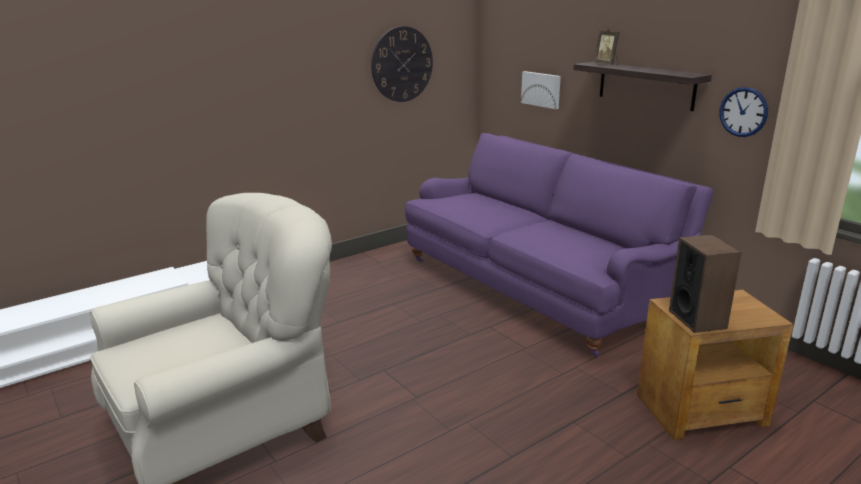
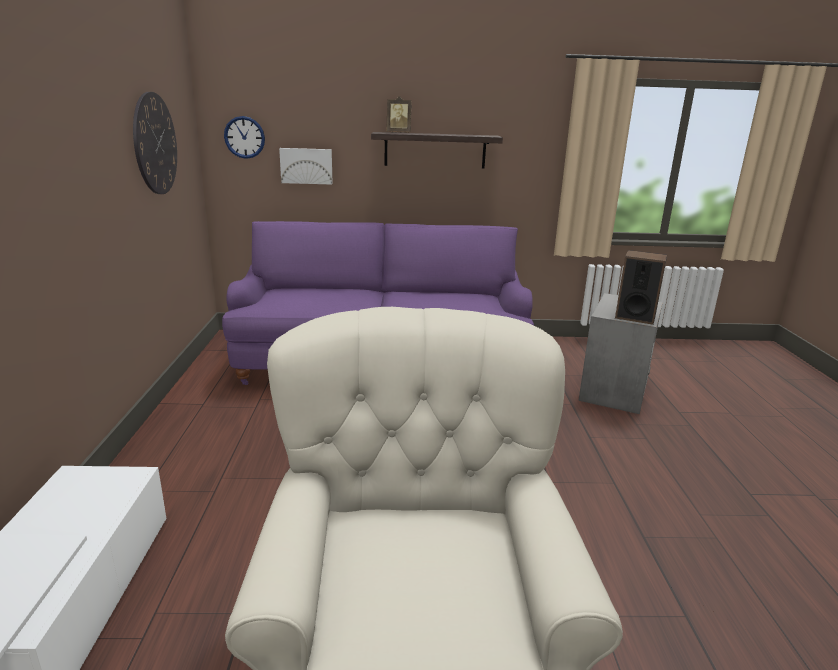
camera: 55 degrees left, 0 degrees up
brown side table [637,290,794,440] -> grey side table [578,293,663,414]
wall clock [719,87,768,137] -> wall clock moved to [224,116,265,159]

